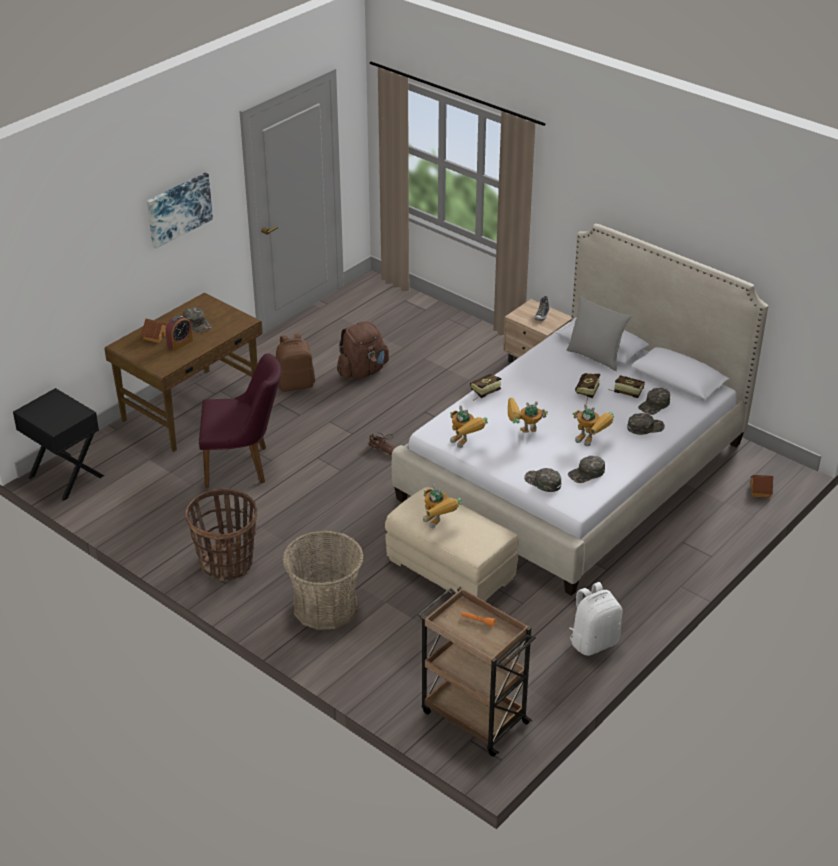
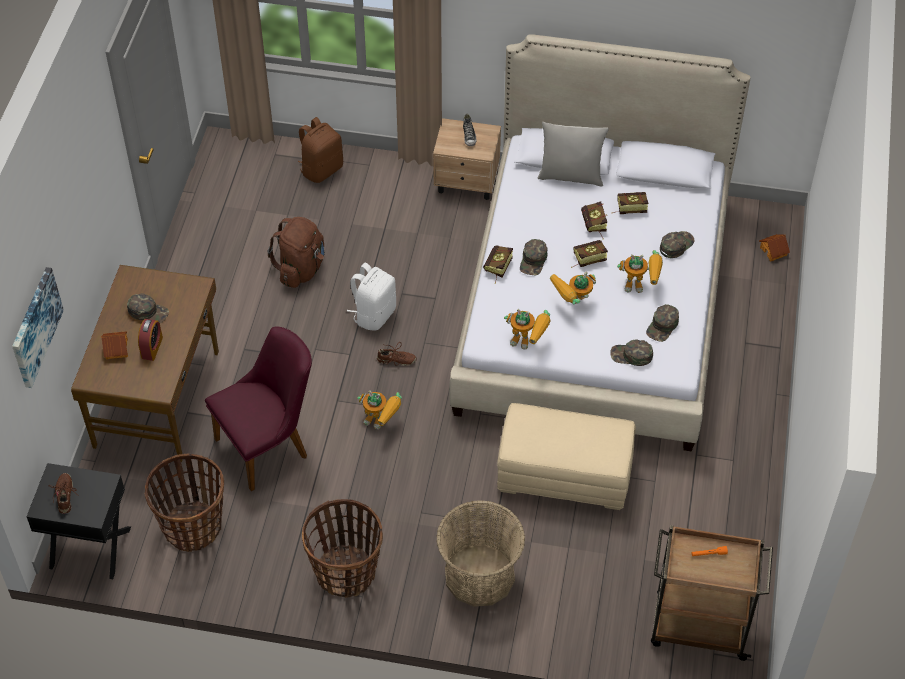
camera: 30 degrees left, 15 degrees up
picture [147,173,213,248] -> picture moved to [12,267,64,388]
brown backpack [276,333,315,392] -> brown backpack moved to [298,117,343,183]
toy robot [423,484,462,528] -> toy robot moved to [357,391,402,429]
white backpack [569,582,622,656] -> white backpack moved to [347,263,396,330]
green cap [638,388,670,415] -> green cap moved to [520,239,548,275]
none -> brown shoe [48,473,76,514]
none -> basket [144,454,224,552]
none -> book [571,240,608,268]

